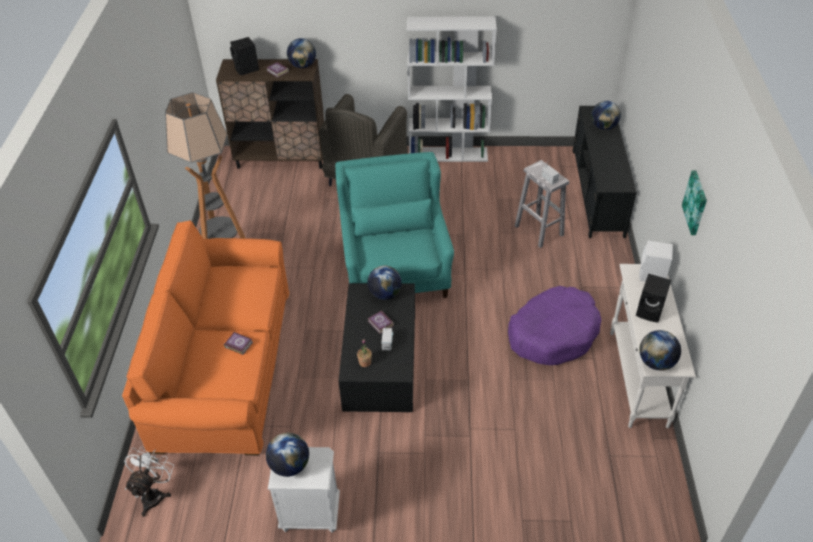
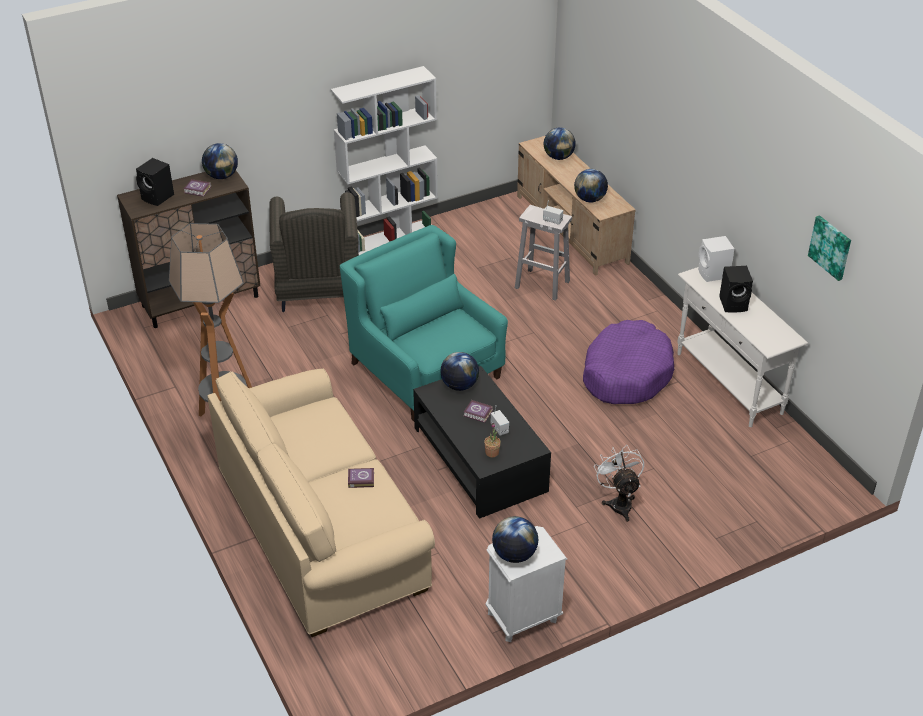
camera: 30 degrees left, 5 degrees down
orange sofa [122,220,289,455] -> beige sofa [207,368,435,637]
white fan [124,446,174,517] -> white fan moved to [594,445,644,522]
black tv stand [573,106,637,238] -> beige tv stand [517,136,635,276]
globe [639,330,681,371] -> globe moved to [574,169,608,203]
picture [682,170,707,235] -> picture moved to [808,215,851,281]

